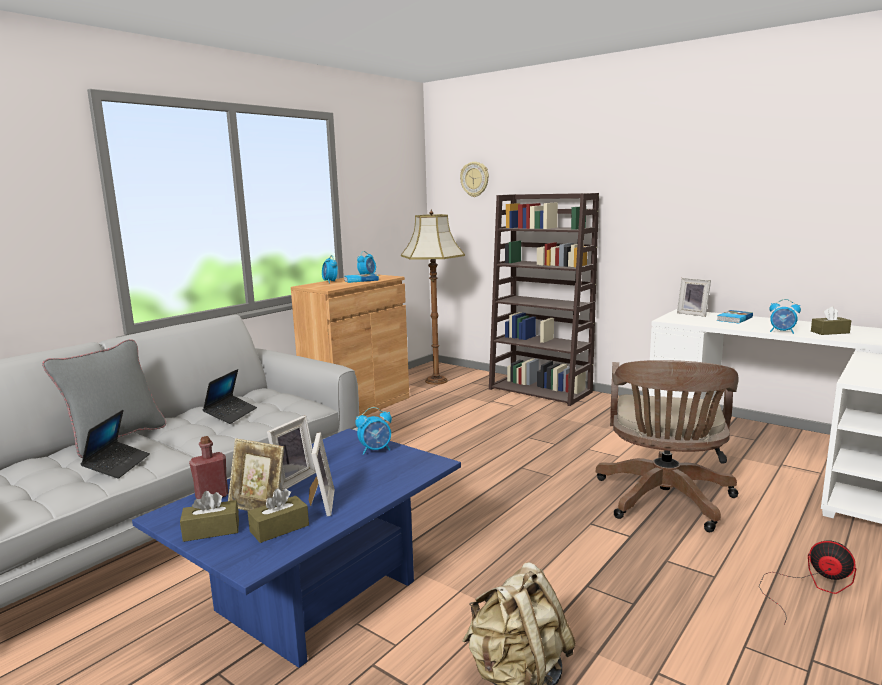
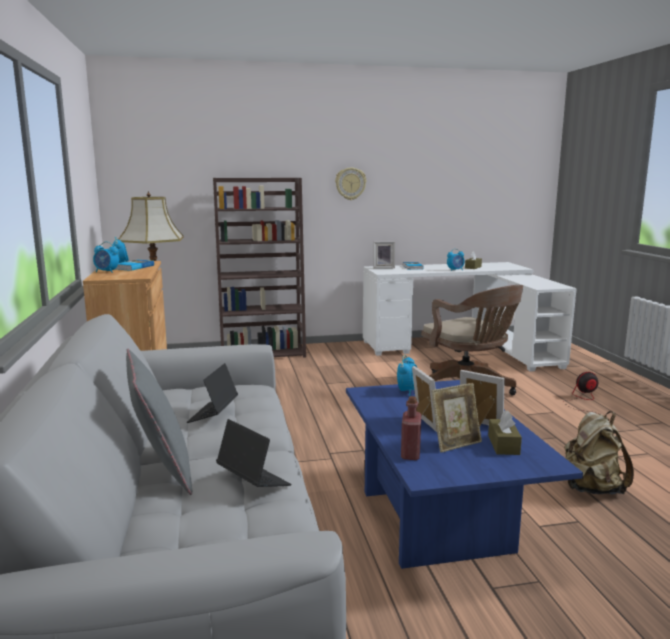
camera: 50 degrees left, 0 degrees up
brown tissue box [180,491,239,542] -> none
laptop [202,369,257,424] -> laptop turned 135 degrees counterclockwise [187,363,238,423]
wall clock [460,162,489,197] -> wall clock moved to [335,168,366,200]

